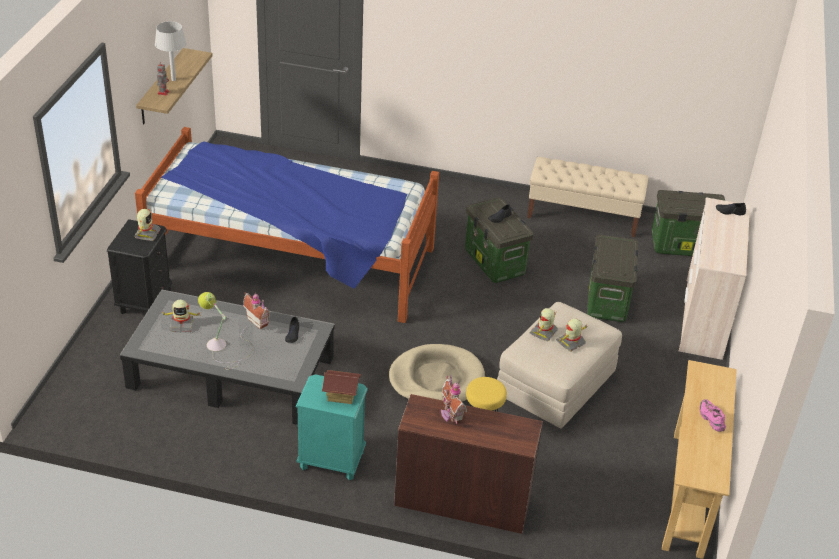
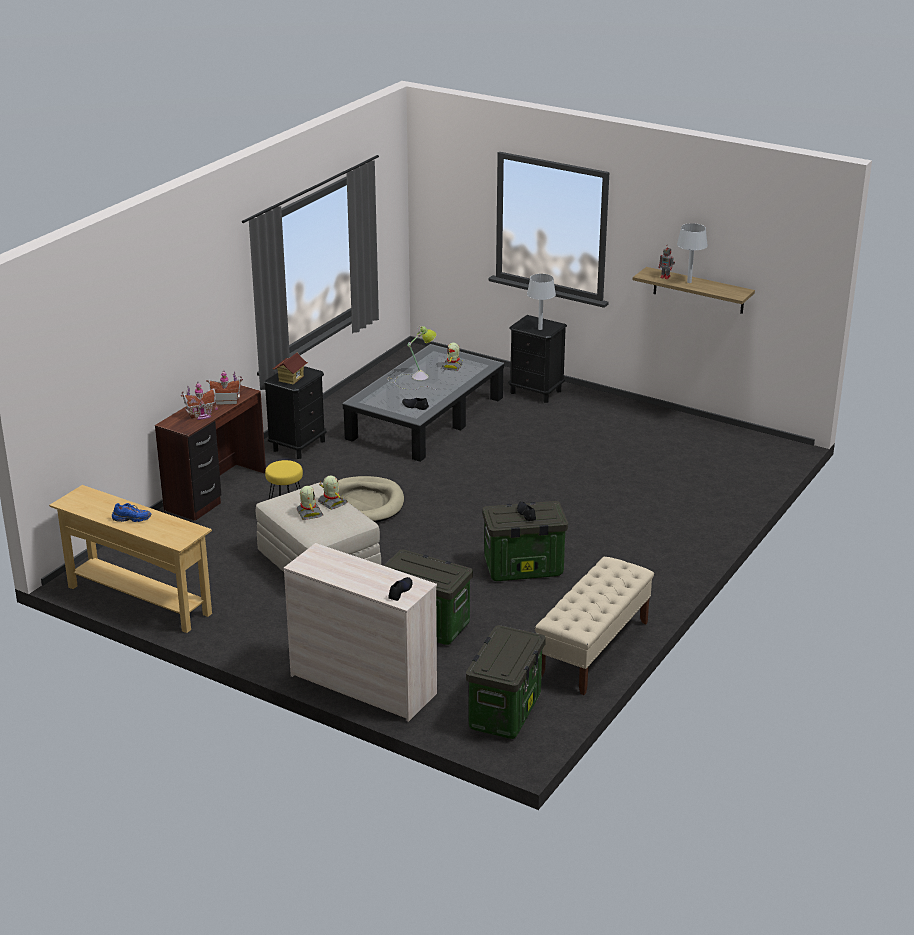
camera: 110 degrees right, 10 degrees down
toy robot [134,209,161,241] -> grey table lamp [527,274,556,330]
bed [135,127,439,323] -> none
toy house [243,292,270,330] -> toy house moved to [181,382,218,420]
turquoise nightstand [295,374,368,480] -> black nightstand [264,366,327,459]
pink shoe [700,399,726,432] -> blue shoe [112,503,151,522]

